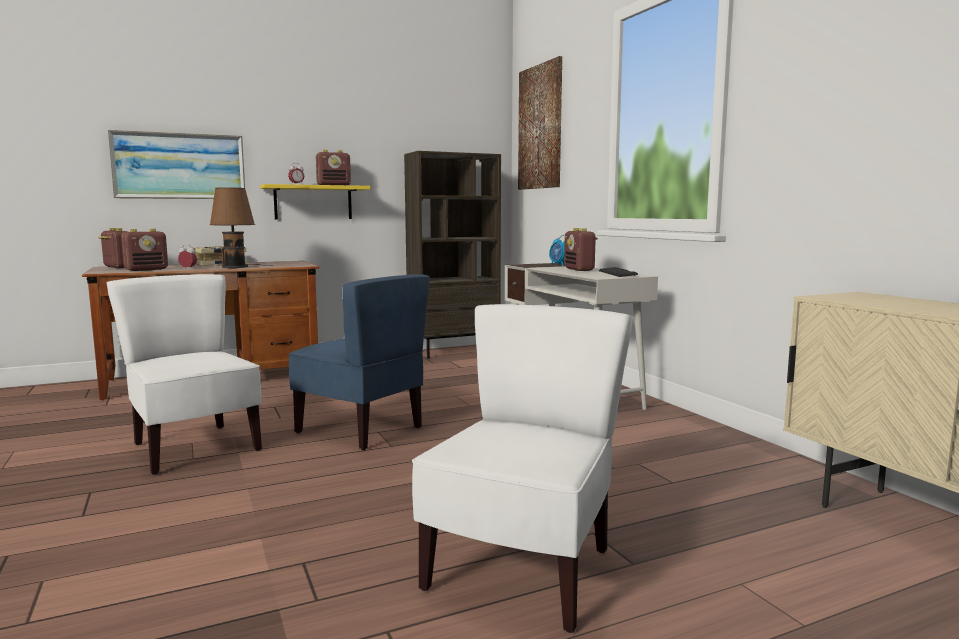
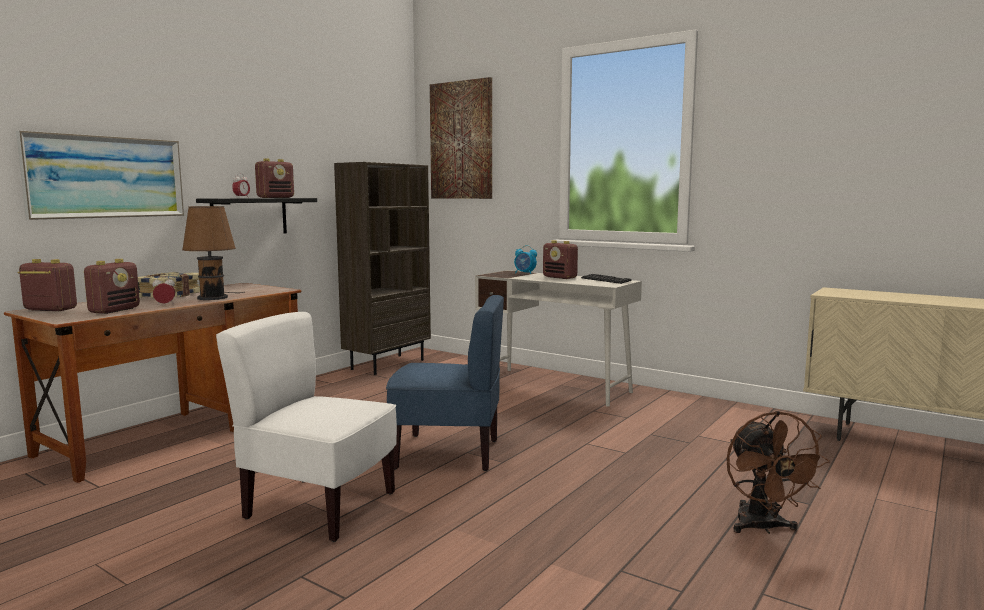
camera: 30 degrees left, 0 degrees up
yellow shelf [260,184,371,219] -> black shelf [196,198,317,234]
white chair [412,304,633,633] -> brown fan [727,411,830,534]

